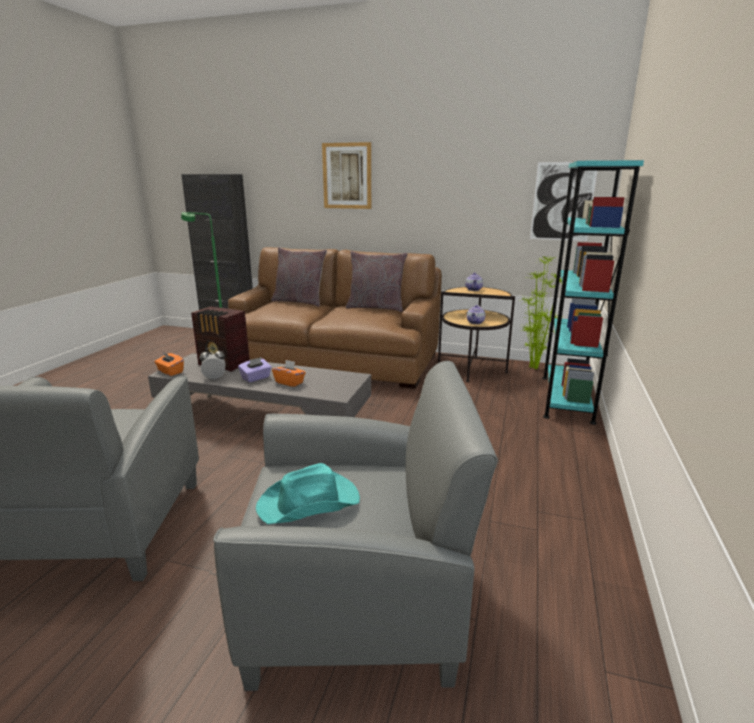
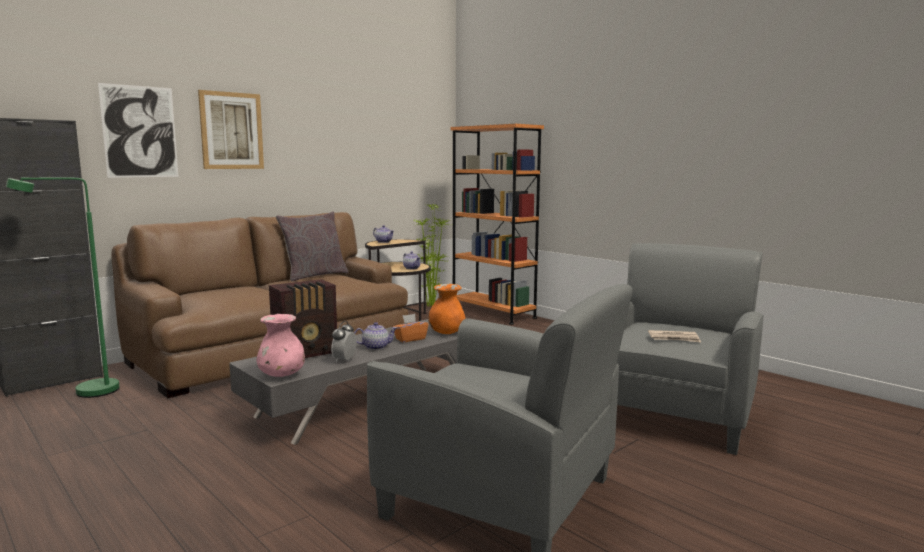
camera: 60 degrees left, 10 degrees down
orange tissue box [154,352,184,376] -> pink vase [257,314,305,377]
purple tissue box [238,357,272,383] -> teapot [354,322,397,350]
turquoise hat [256,463,360,524] -> newspaper [648,330,701,342]
grey pillow [271,247,327,307] -> none
picture [530,162,597,241] -> picture moved to [98,83,179,178]
turquoise bookcase [542,160,644,425] -> orange bookcase [450,124,544,325]
none -> orange vase [428,284,466,334]

